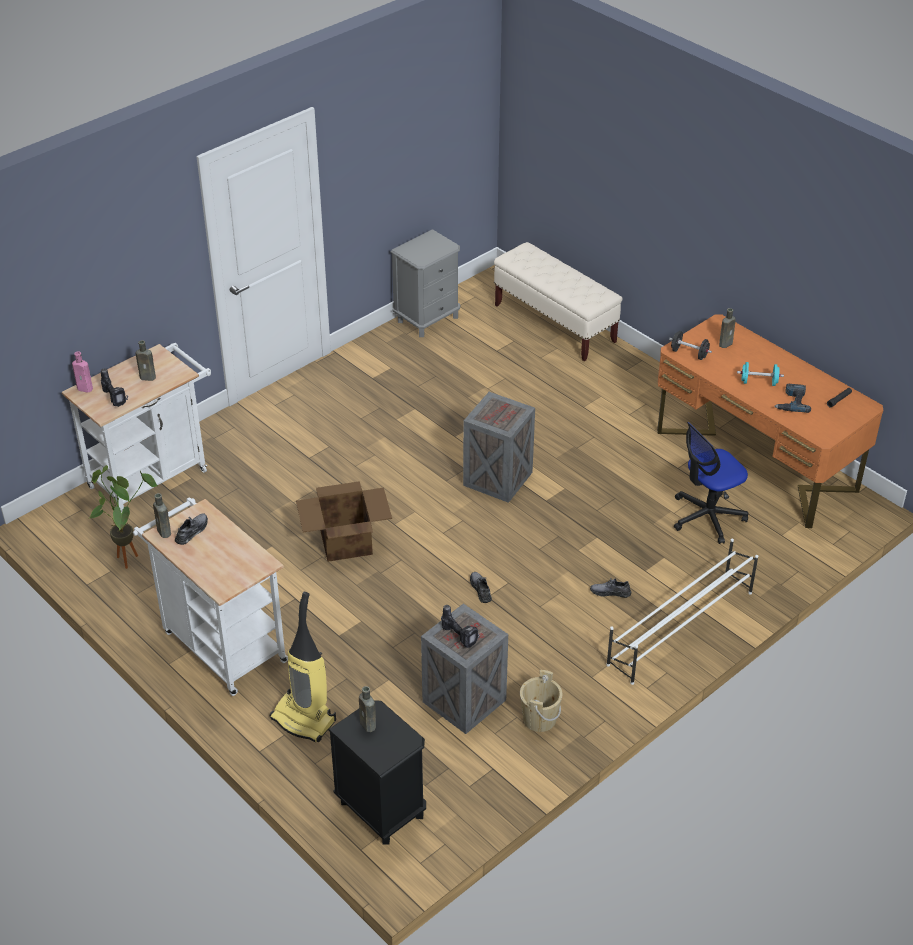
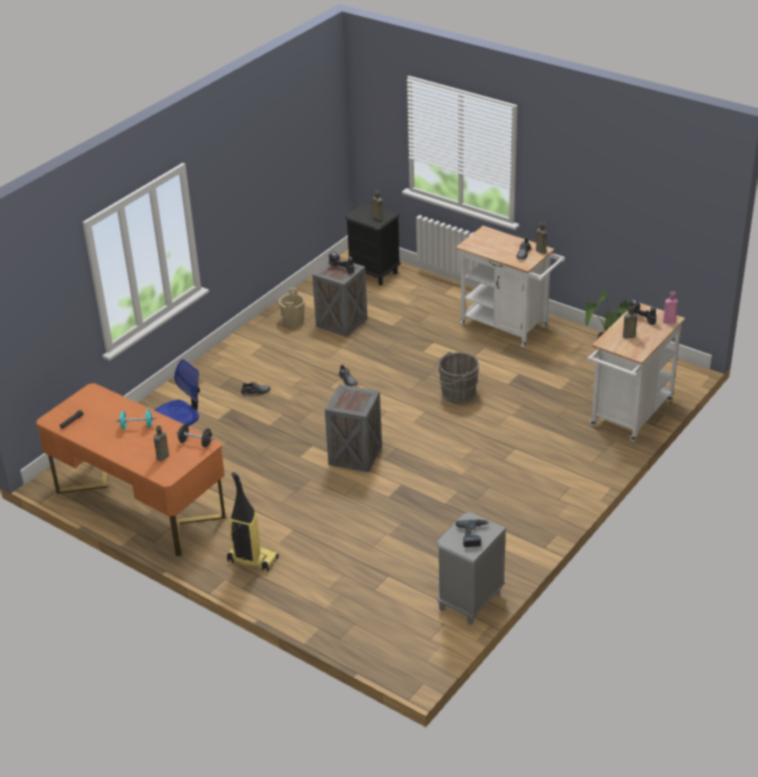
camera: 170 degrees right, 5 degrees down
vacuum cleaner [270,592,336,742] -> vacuum cleaner moved to [227,472,279,572]
cardboard box [296,481,392,562] -> grey bucket [434,351,479,404]
beige bench [494,242,622,361] -> none
white shoe rack [606,538,758,685] -> none
power drill [774,384,811,413] -> power drill moved to [456,519,489,547]

